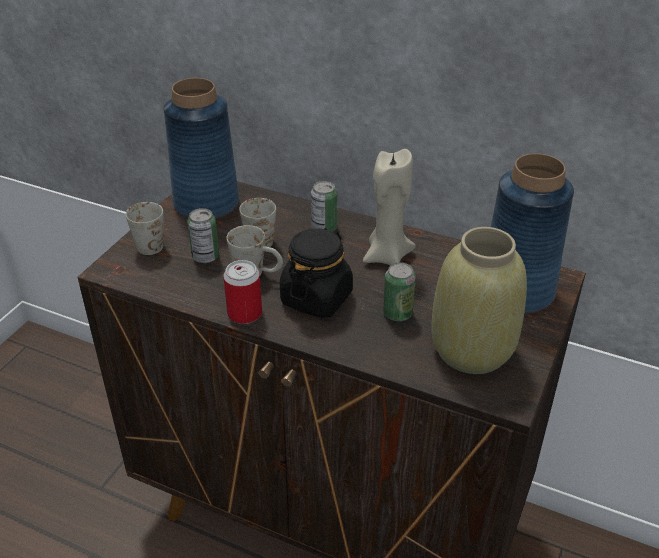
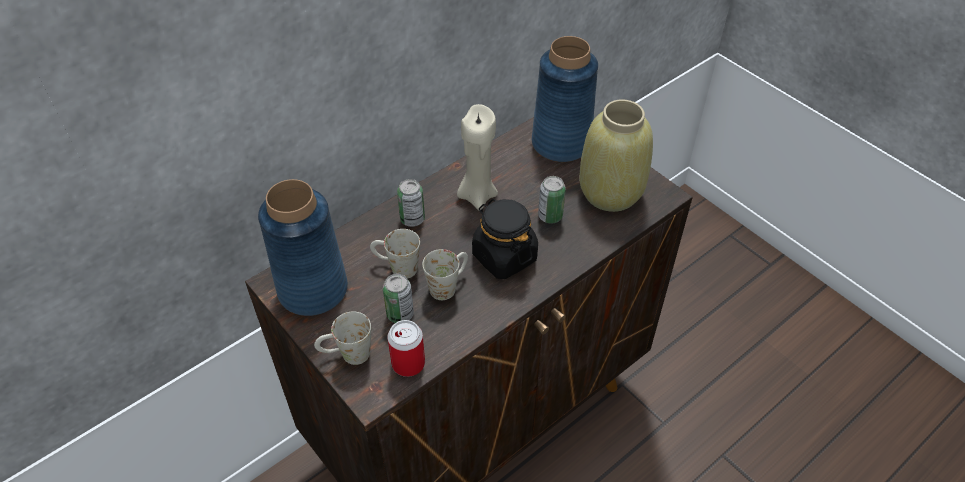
camera: 65 degrees left, 10 degrees up
can [224,260,262,324] -> can moved to [388,320,425,377]

